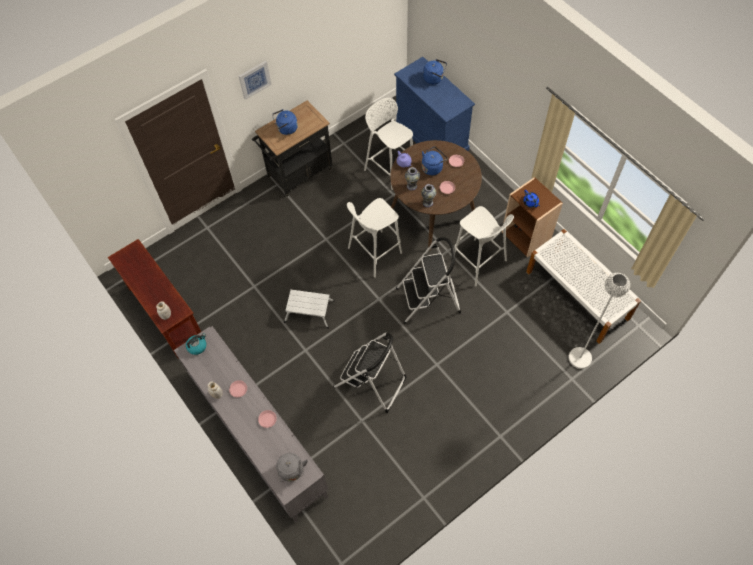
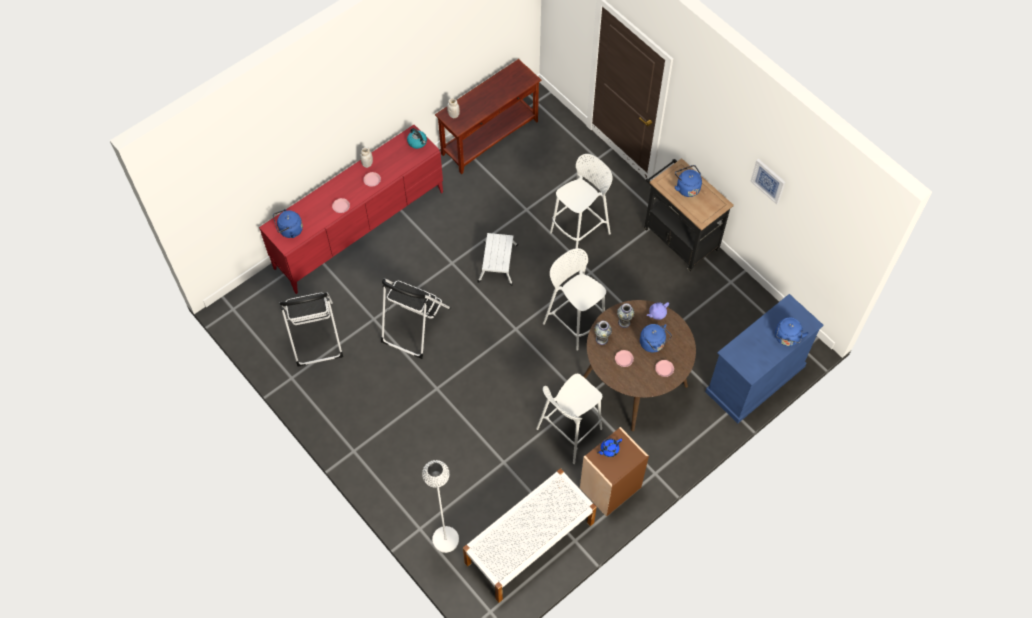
camera: 85 degrees right, 0 degrees up
grey cabinet [174,326,328,522] -> red cabinet [259,125,443,294]
picture [239,61,272,100] -> picture moved to [750,159,785,204]
grey kettle [276,453,308,482] -> blue kettle [273,209,303,238]
white stool [364,98,413,190] -> white stool moved to [550,154,613,248]
step ladder [396,237,461,323] -> step ladder moved to [280,293,343,367]

